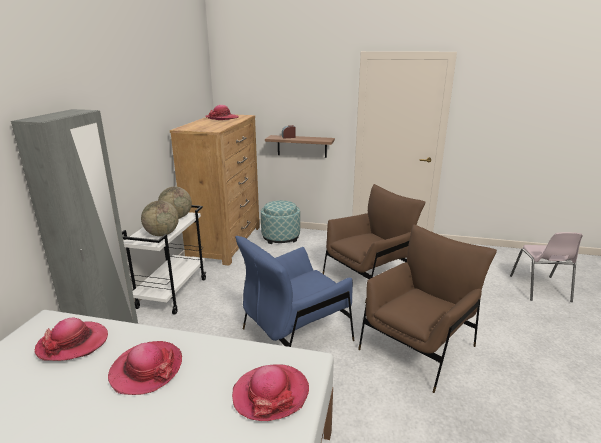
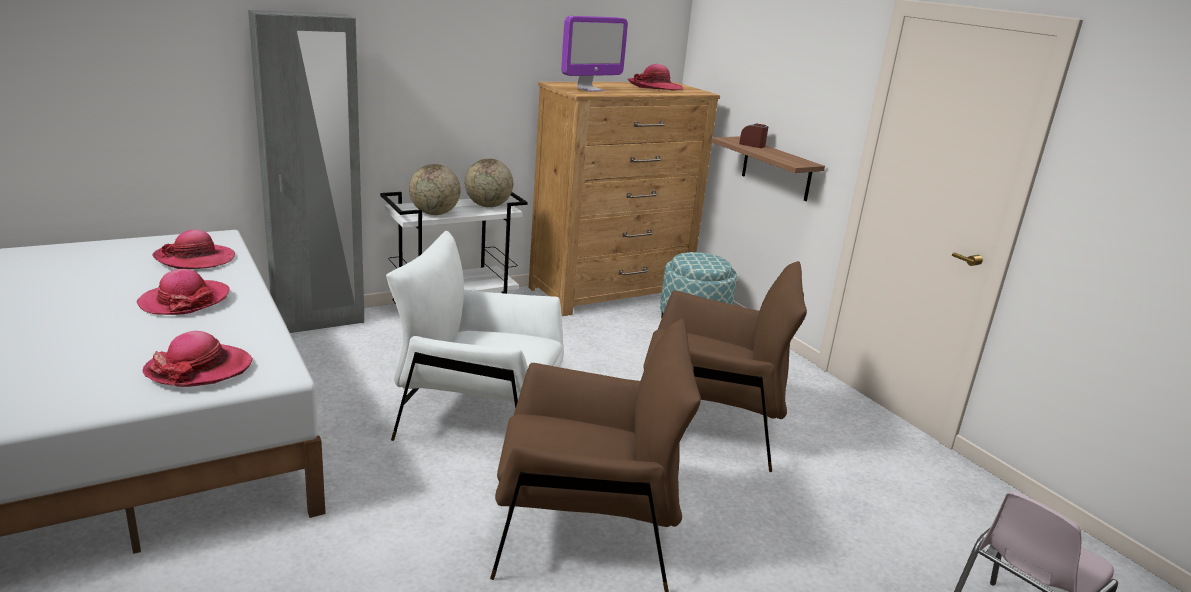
camera: 45 degrees right, 0 degrees up
blue armchair [235,236,354,347] -> white armchair [386,231,564,441]
none -> monitor [561,16,628,92]

